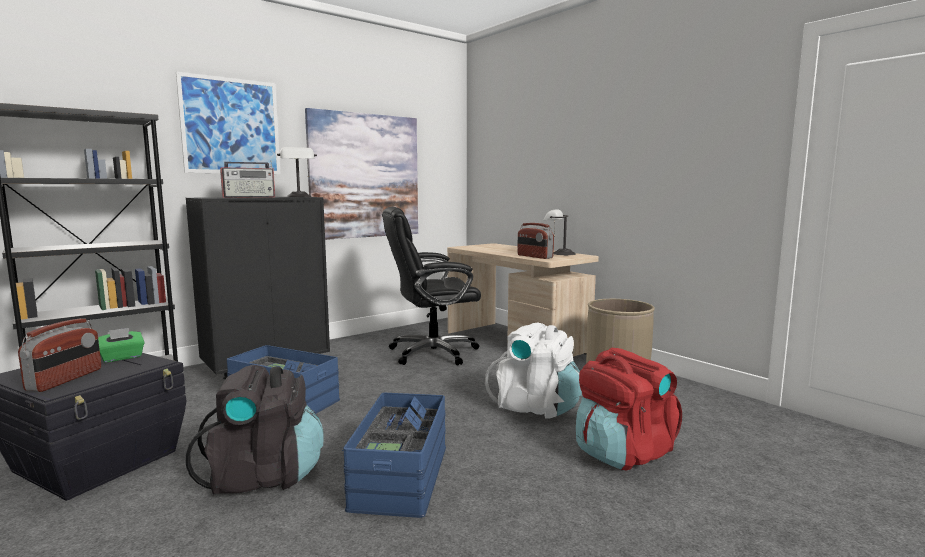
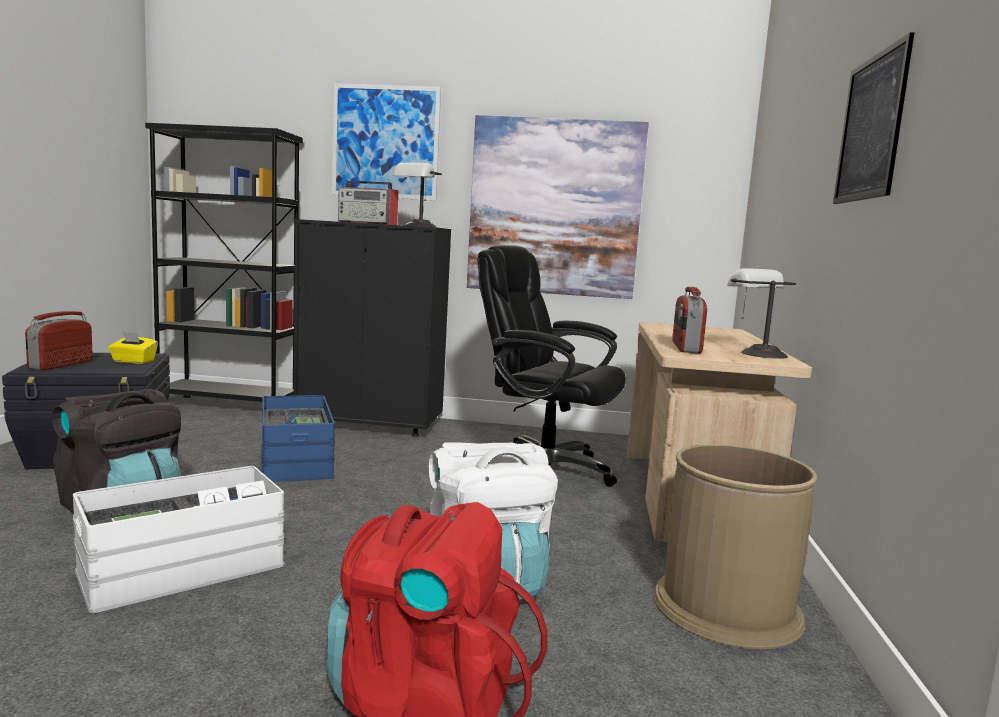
camera: 45 degrees right, 0 degrees up
radio [18,318,101,392] -> radio turned 135 degrees clockwise [25,311,93,370]
green tissue box [98,328,145,363] -> yellow tissue box [108,332,158,364]
blue storage box [342,393,446,518] -> white storage box [73,466,285,613]
none -> picture [833,32,914,204]

